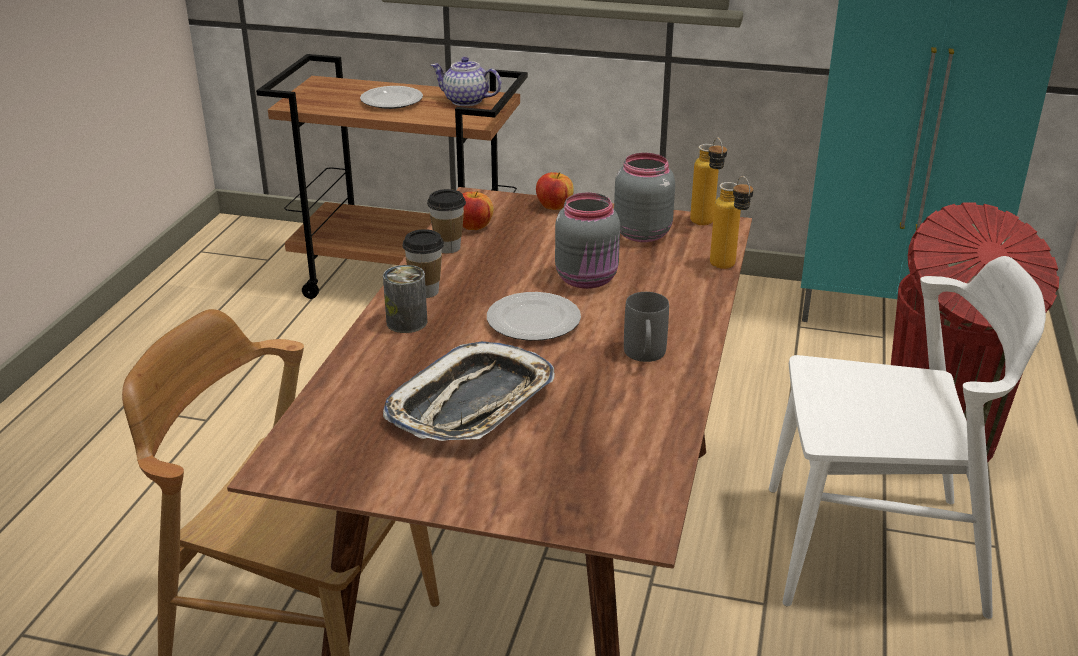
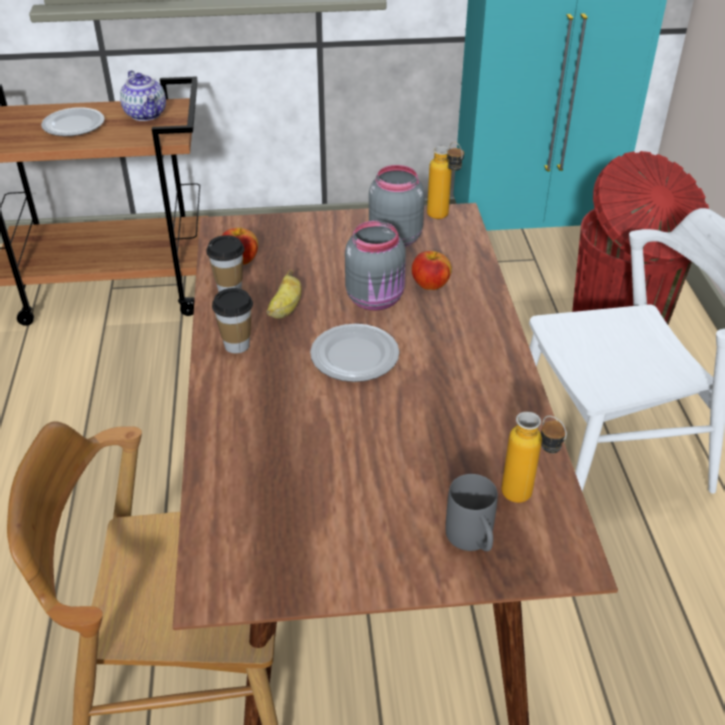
camera: 20 degrees left, 10 degrees up
can [383,265,427,333] -> none
tray [383,341,555,441] -> none
teapot [431,57,502,106] -> teapot turned 120 degrees counterclockwise [120,70,166,121]
apple [536,172,574,210] -> apple moved to [412,251,452,290]
grey mug [624,292,669,362] -> grey mug moved to [445,474,498,551]
bottle [710,176,753,269] -> bottle moved to [501,411,567,503]
none -> banana [266,269,302,319]

